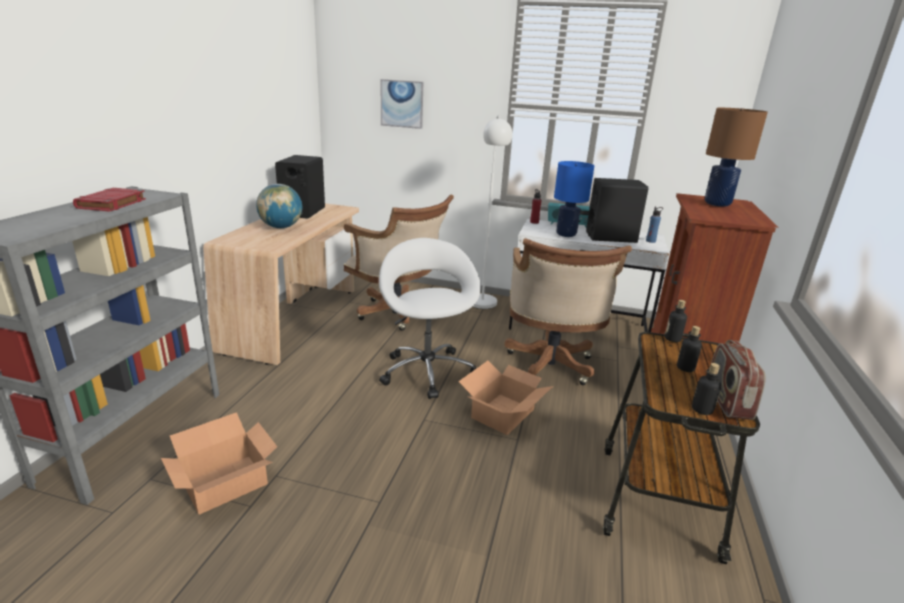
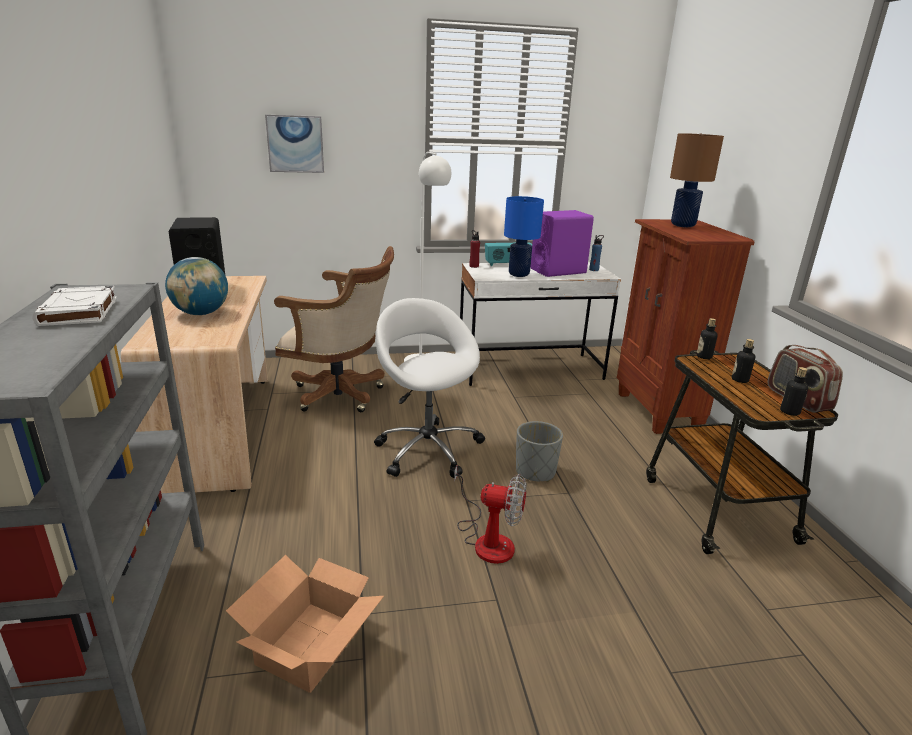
camera: 25 degrees left, 0 degrees up
red book [73,188,146,212] -> white book [32,286,117,326]
cardboard box [458,361,553,435] -> grey planter [516,421,563,482]
office chair [504,238,632,385] -> none
black speaker [586,178,648,243] -> purple speaker [531,210,594,277]
none -> fan [454,466,526,564]

